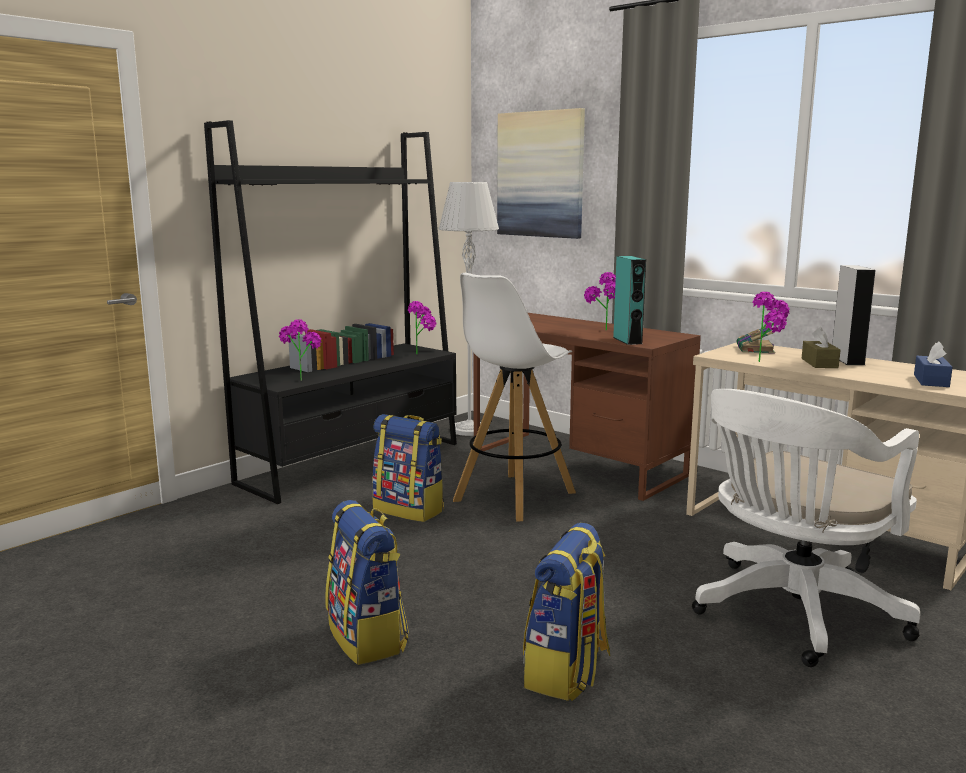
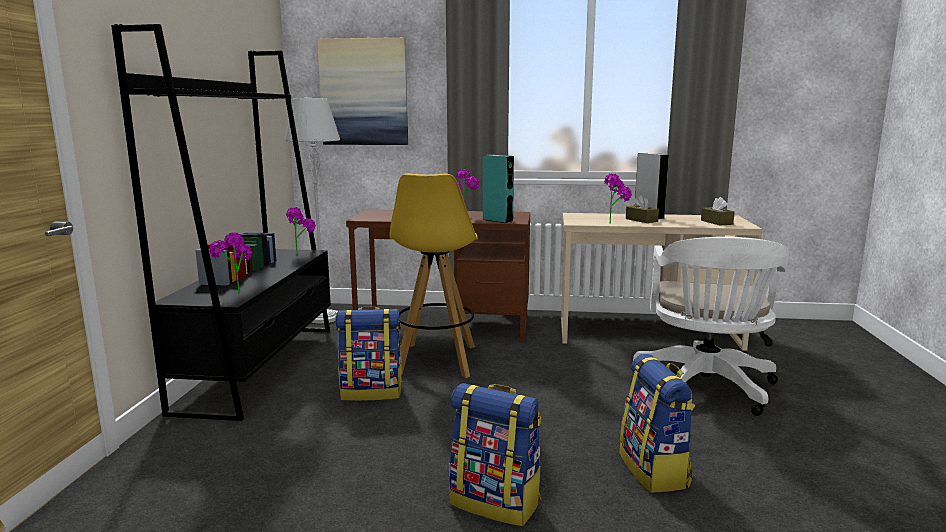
camera: 35 degrees left, 0 degrees up
white stool [453,273,576,522] -> yellow stool [390,173,477,378]
book [737,326,775,354] -> none
blue tissue box [914,341,953,387] -> brown tissue box [701,197,735,226]

